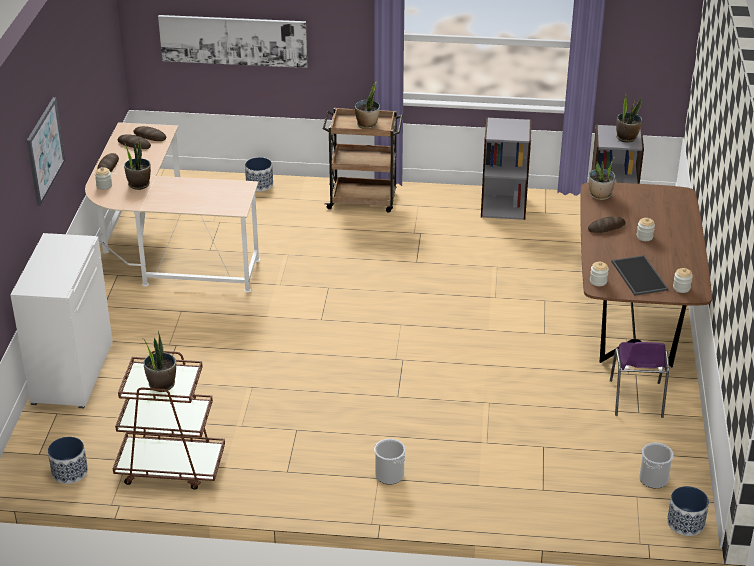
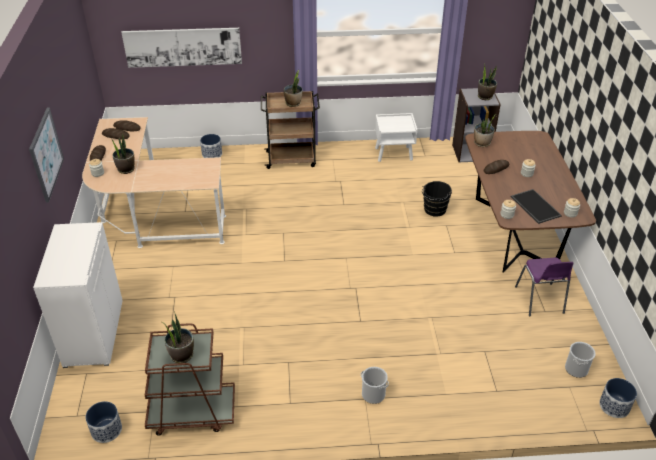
camera: 10 degrees left, 5 degrees up
grey bookcase [481,117,532,220] -> white nightstand [375,113,417,162]
none -> black bucket [422,181,452,216]

